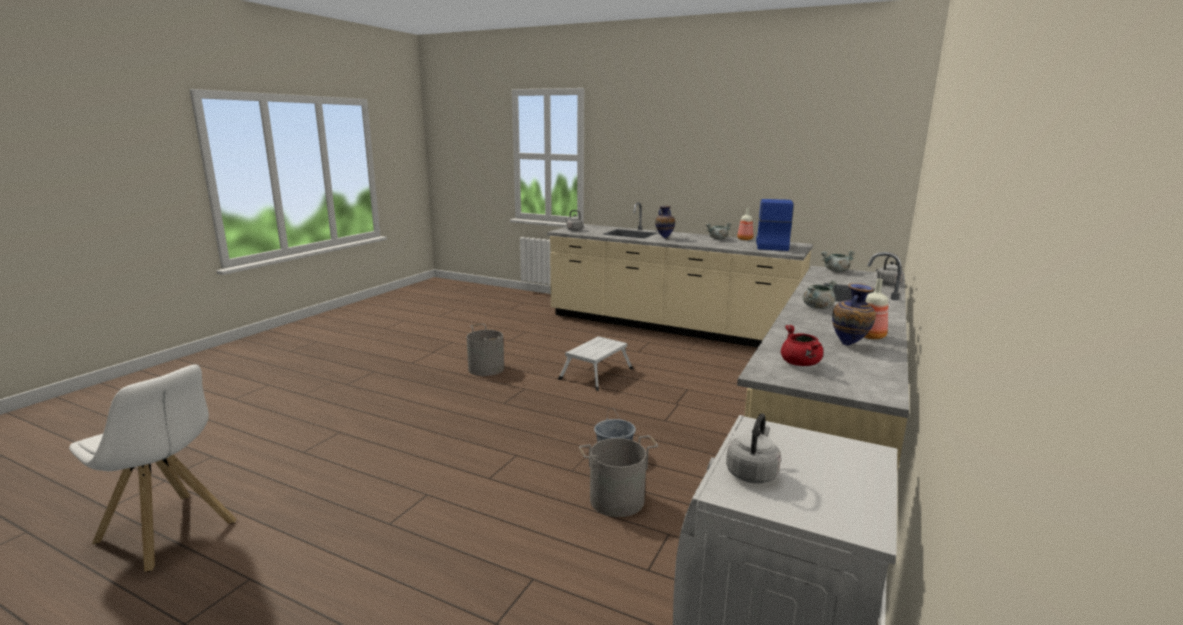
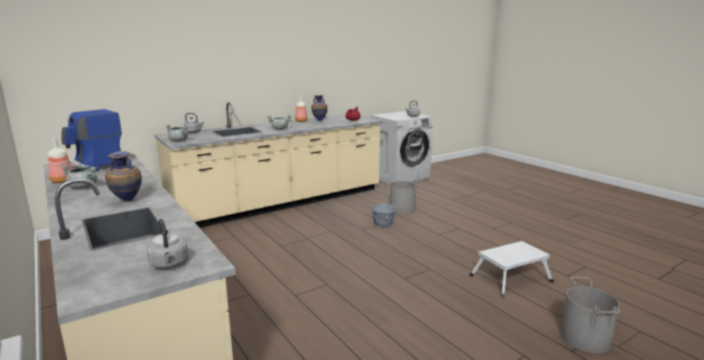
camera: 150 degrees left, 0 degrees up
white chair [69,364,236,572] -> none
grey bucket [466,324,504,376] -> grey bucket moved to [561,277,620,353]
white step ladder [558,336,633,391] -> white step ladder moved to [469,241,554,298]

